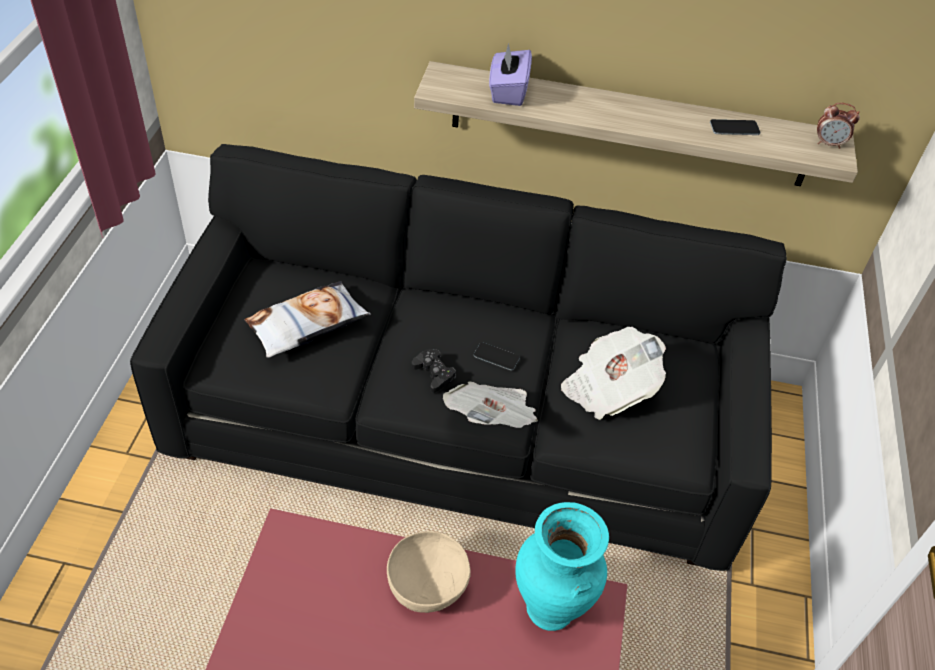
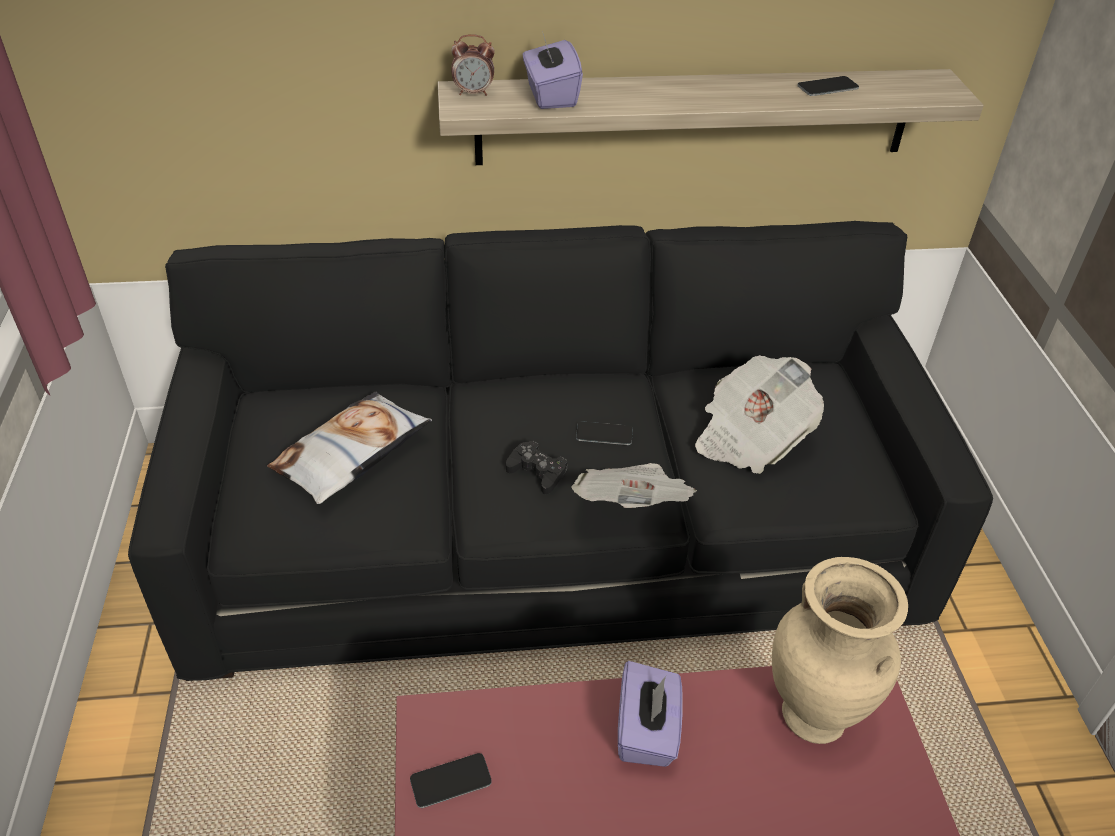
camera: 15 degrees left, 5 degrees down
beige bowl [387,531,471,613] -> purple tissue box [618,661,683,767]
turquoise vase [515,502,609,631] -> beige vase [772,557,908,744]
alarm clock [817,103,860,149] -> alarm clock moved to [451,34,495,96]
none -> phone [410,753,492,808]

